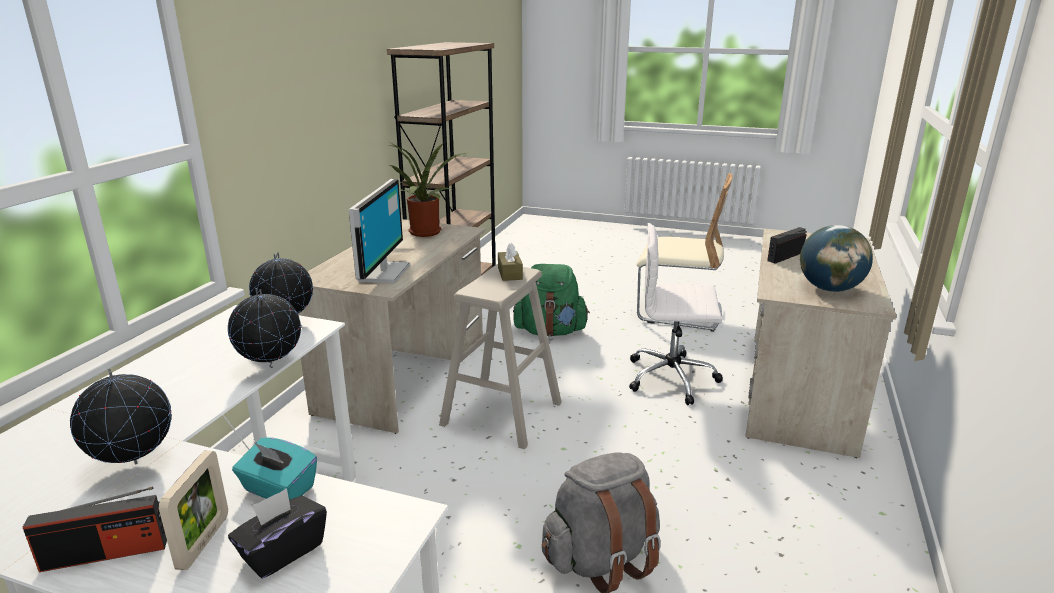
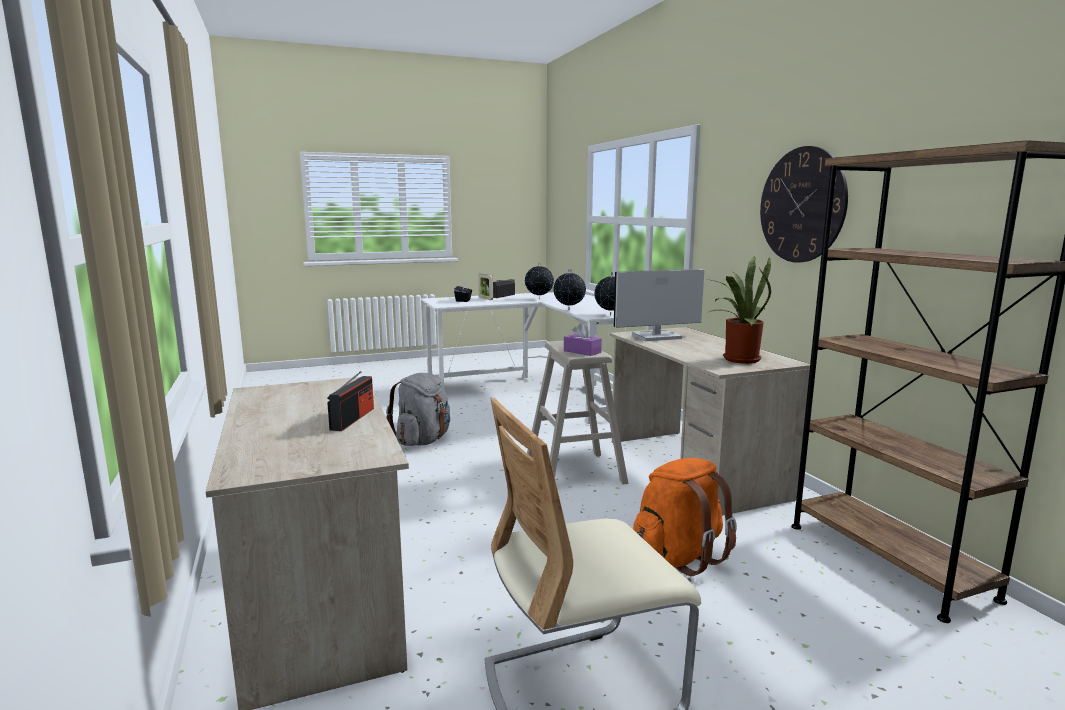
camera: 140 degrees right, 10 degrees down
turquoise tissue box [232,437,317,500] -> none
monitor [349,179,410,284] -> monitor turned 105 degrees clockwise [614,269,704,341]
brown tissue box [498,243,523,281] -> purple tissue box [564,323,602,356]
green backpack [513,264,590,336] -> orange backpack [633,458,737,576]
white office chair [629,223,723,405] -> none
globe [800,225,873,292] -> none
none -> wall clock [760,146,848,263]

